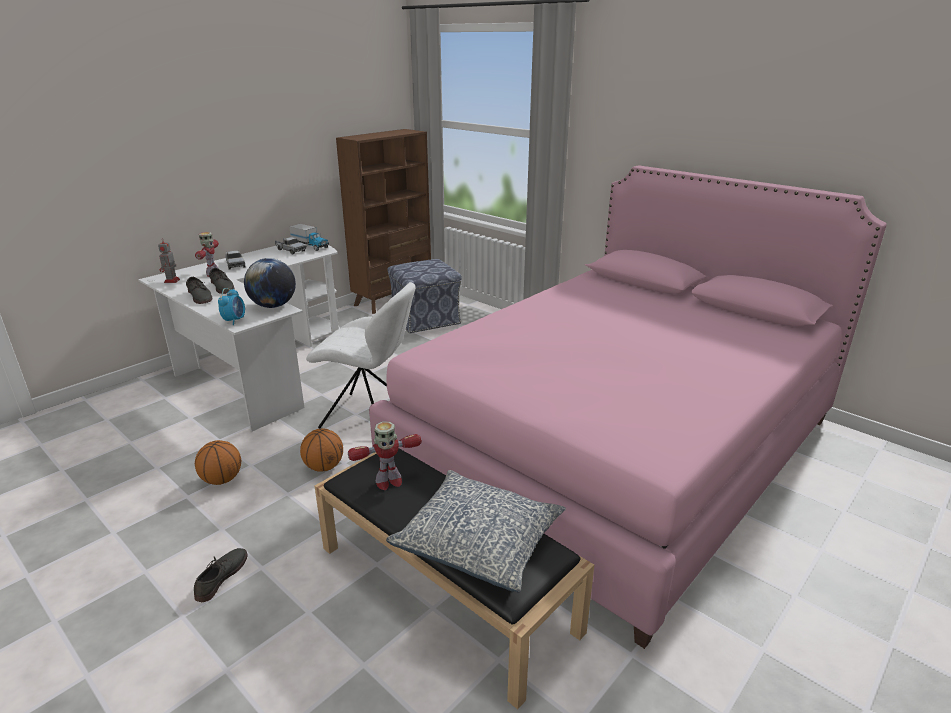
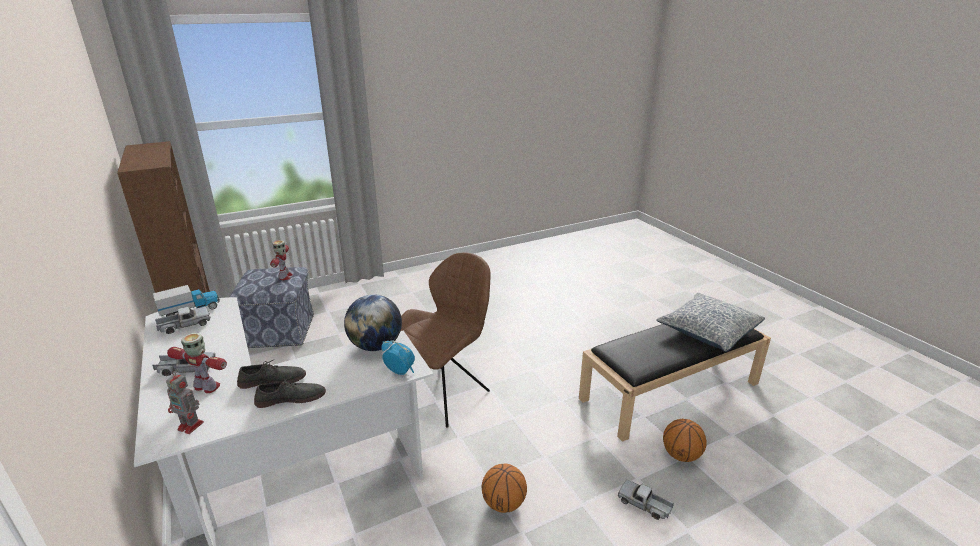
camera: 70 degrees left, 0 degrees up
grey shoe [194,548,248,602] -> toy truck [618,480,674,520]
basketball [300,428,343,472] -> basketball moved to [663,419,707,462]
white chair [306,282,416,429] -> brown chair [401,253,491,427]
toy robot [348,422,422,490] -> toy robot moved to [270,240,293,280]
pink bed [369,166,887,649] -> none

